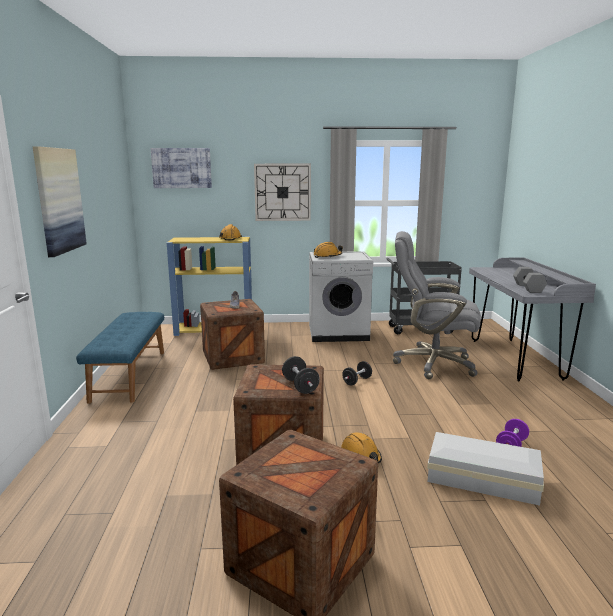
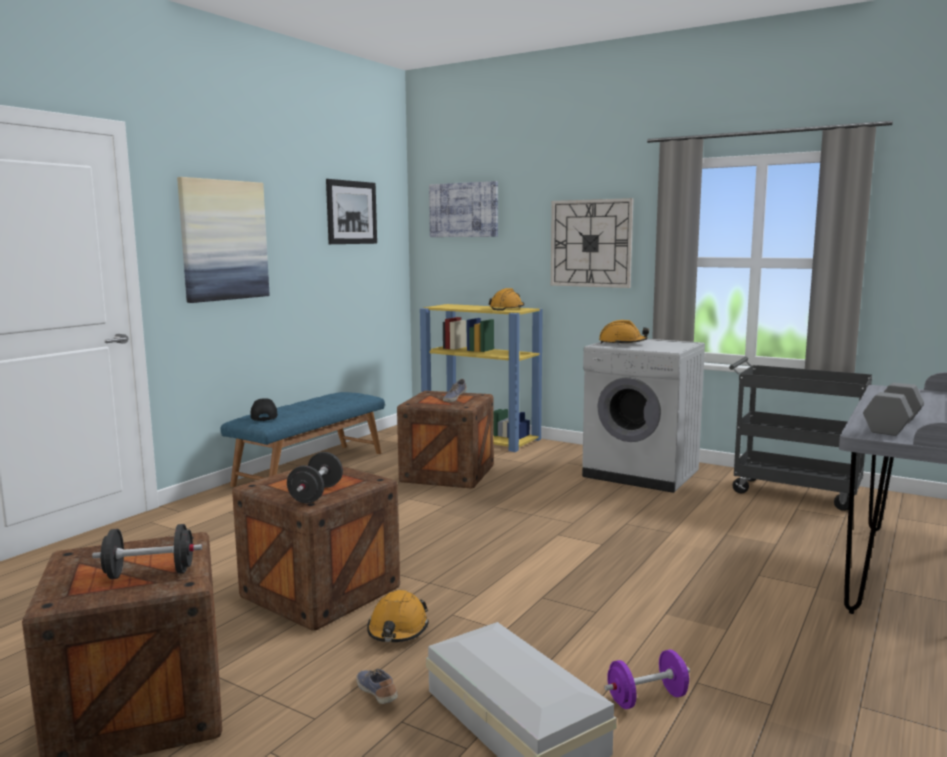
camera: 35 degrees right, 5 degrees down
black dumbbell [342,361,372,386] -> black dumbbell moved to [92,524,202,579]
grey office chair [393,231,481,379] -> none
none -> black cap [251,398,278,421]
none -> picture [326,179,377,244]
none -> shoe [356,668,398,704]

